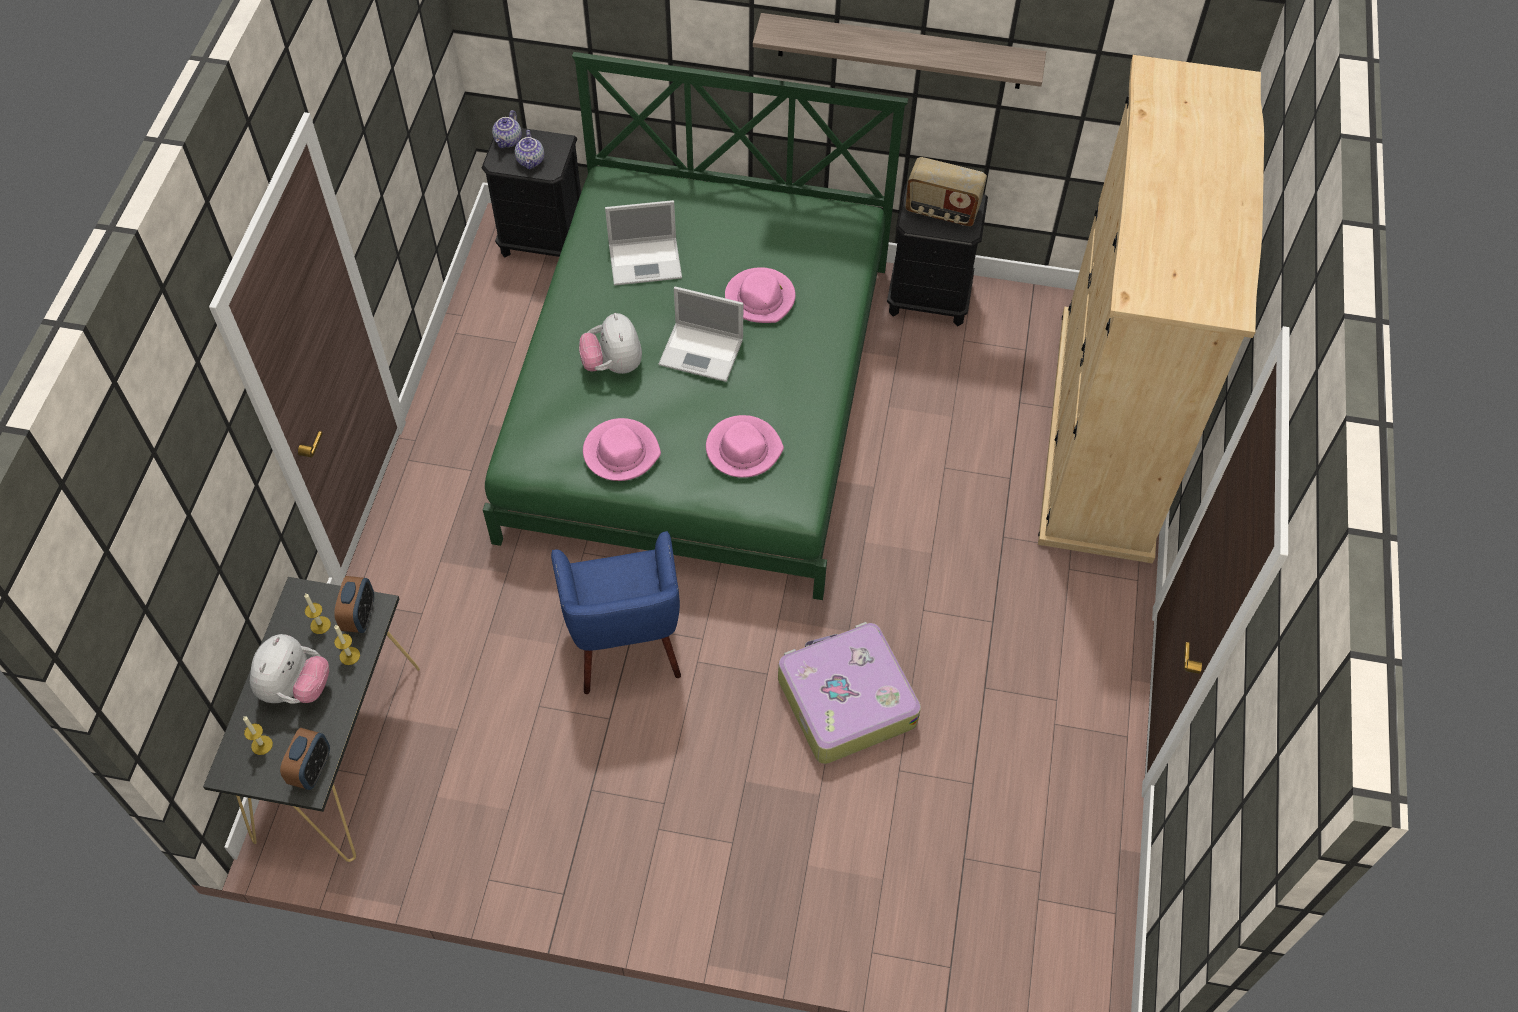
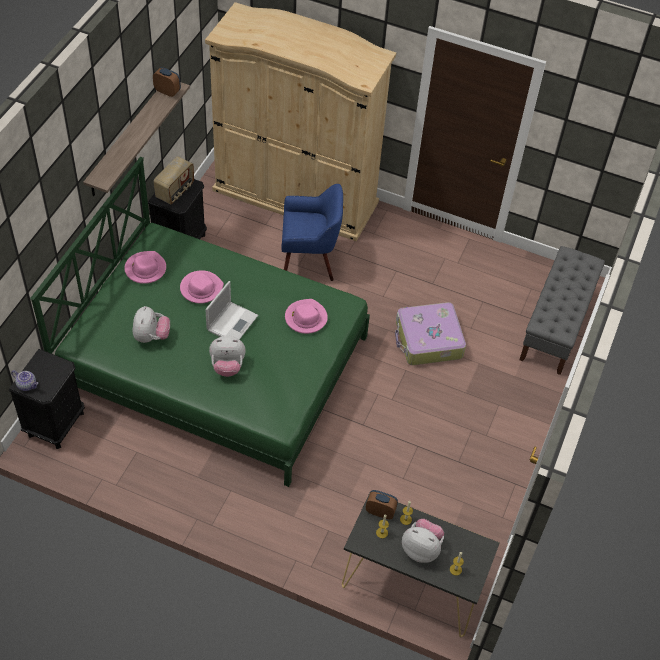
camera: 80 degrees left, 5 degrees down
alarm clock [280,728,330,790] -> alarm clock moved to [153,67,181,97]
teapot [515,130,544,169] -> none
blue armchair [551,531,681,694] -> blue armchair moved to [282,184,343,281]
pink hat [583,418,661,481] -> pink hat moved to [124,251,166,284]
laptop [605,200,682,286] -> plush toy [133,306,170,343]
none -> grey bench [519,246,605,375]

